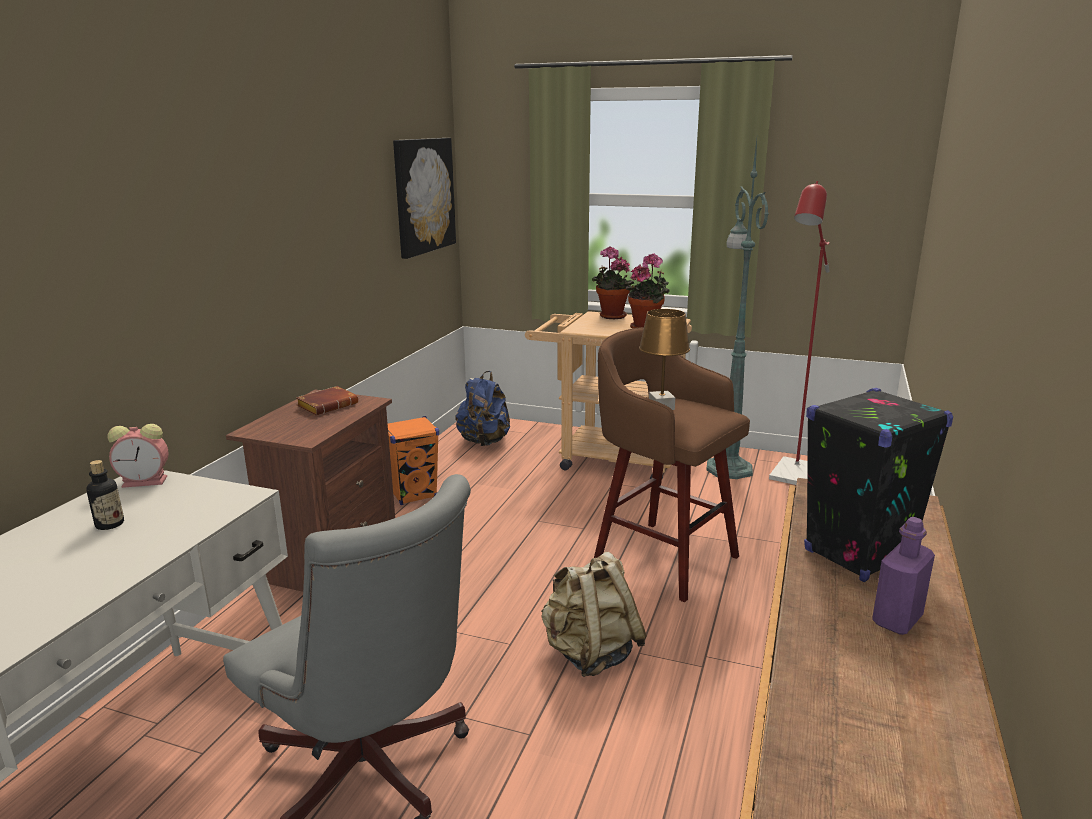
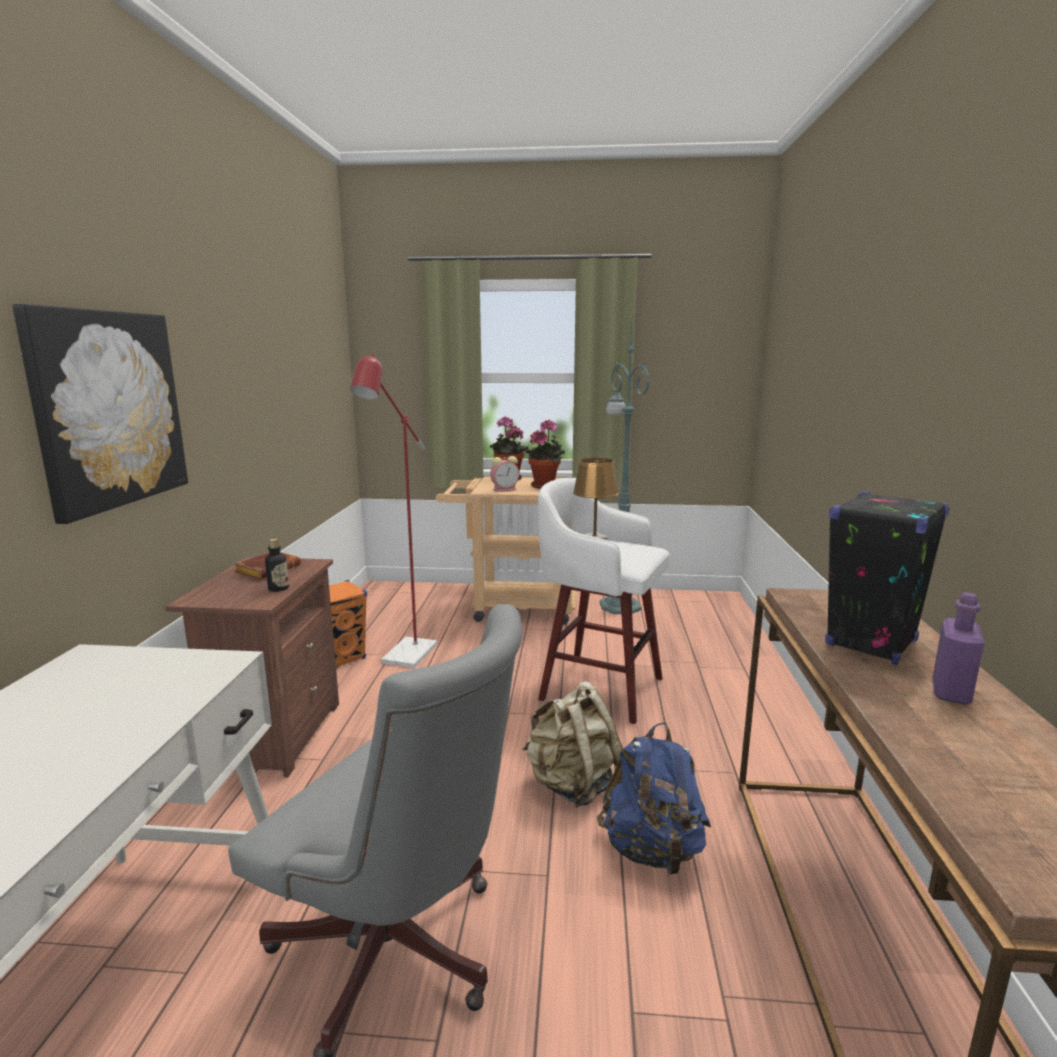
camera: 15 degrees left, 5 degrees down
bottle [86,460,124,530] -> bottle moved to [265,539,289,592]
alarm clock [108,424,169,488] -> alarm clock moved to [490,456,519,492]
picture [393,138,456,259] -> picture moved to [12,304,188,524]
blue backpack [455,371,510,446] -> blue backpack moved to [597,722,711,875]
brown stool [594,327,750,602] -> white stool [538,478,669,724]
red floor lamp [769,181,830,485] -> red floor lamp moved to [350,354,437,668]

